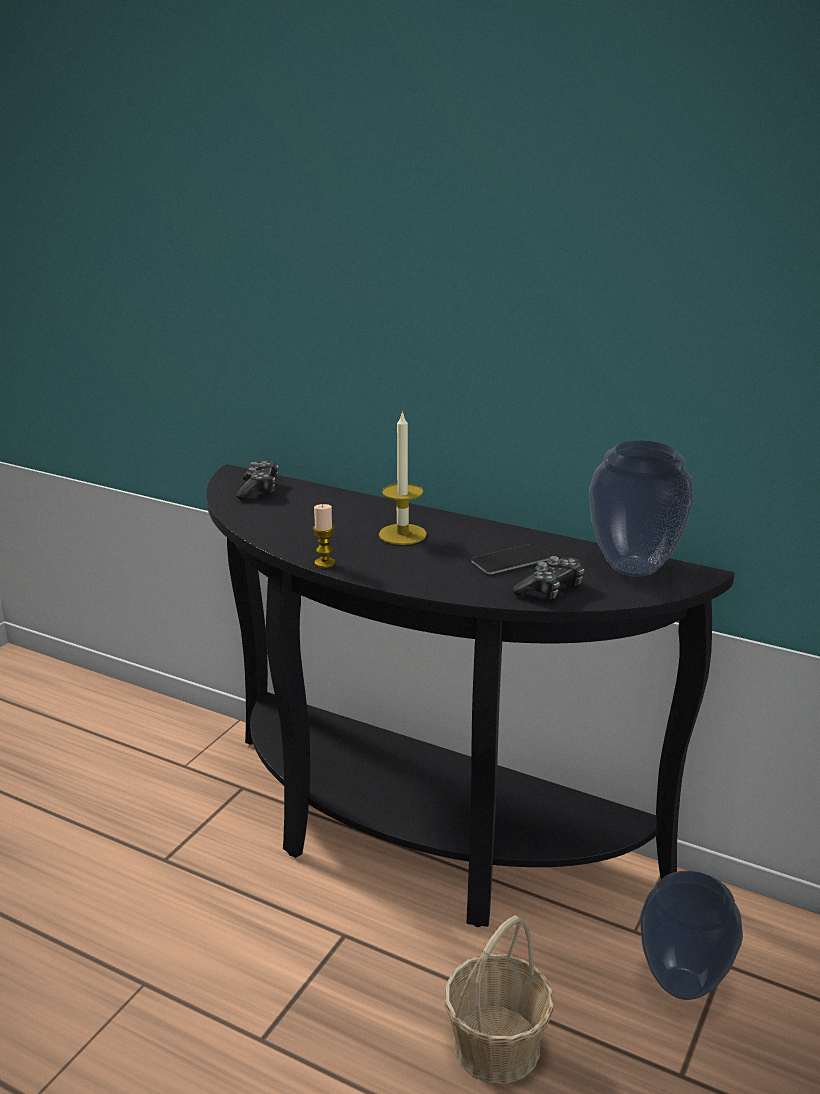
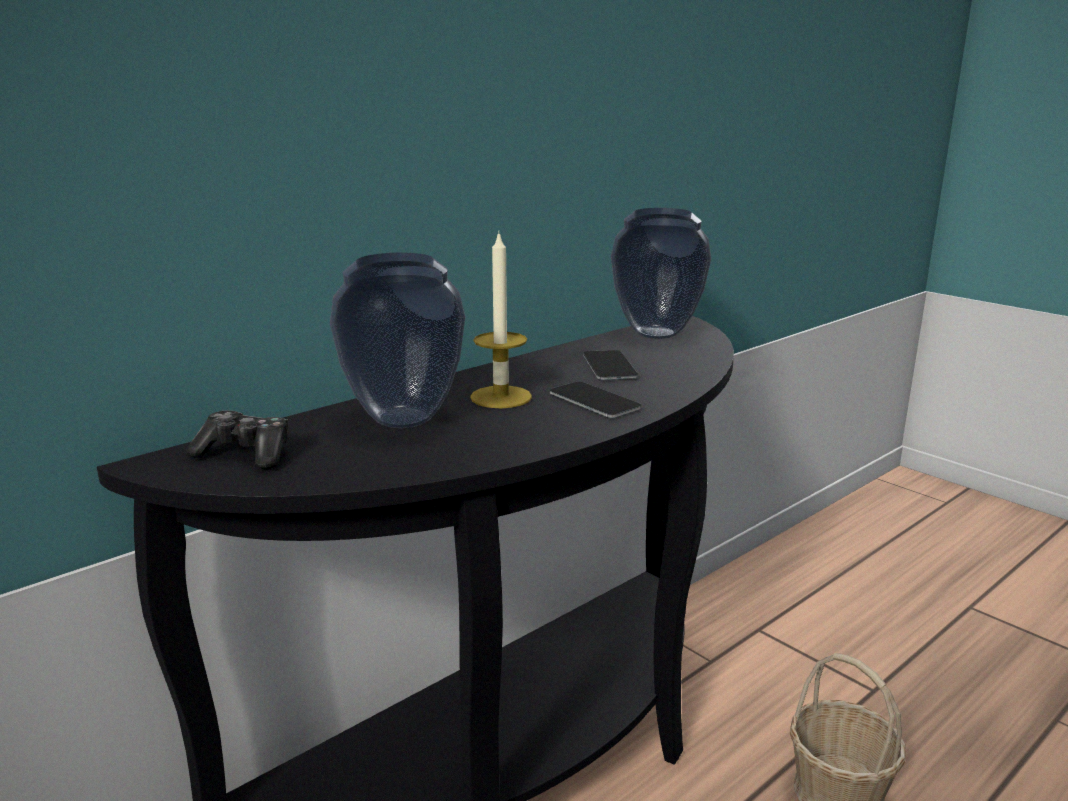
camera: 70 degrees left, 5 degrees down
candle [313,504,335,568] -> none
game controller [512,556,584,599] -> none
vase [640,871,743,1000] -> vase moved to [330,253,465,428]
none -> phone [550,382,641,418]

